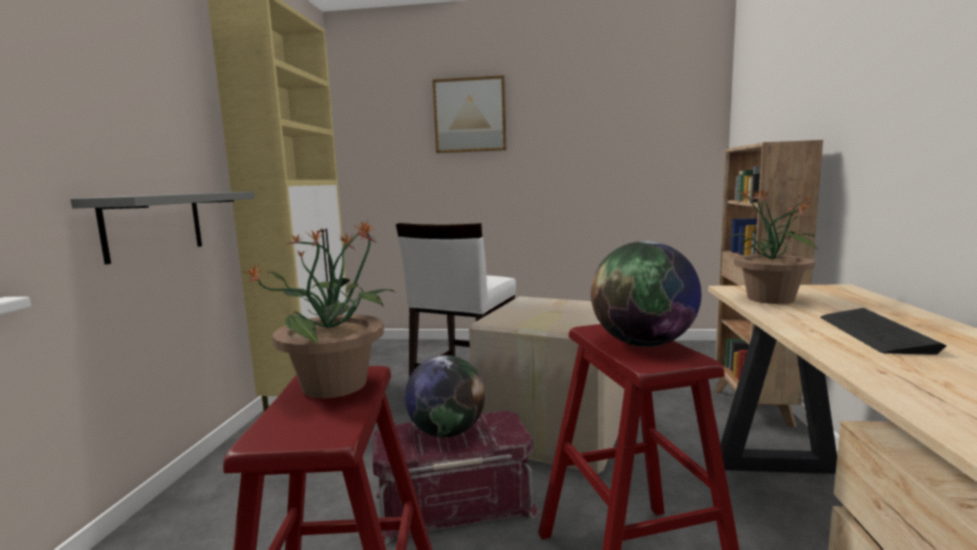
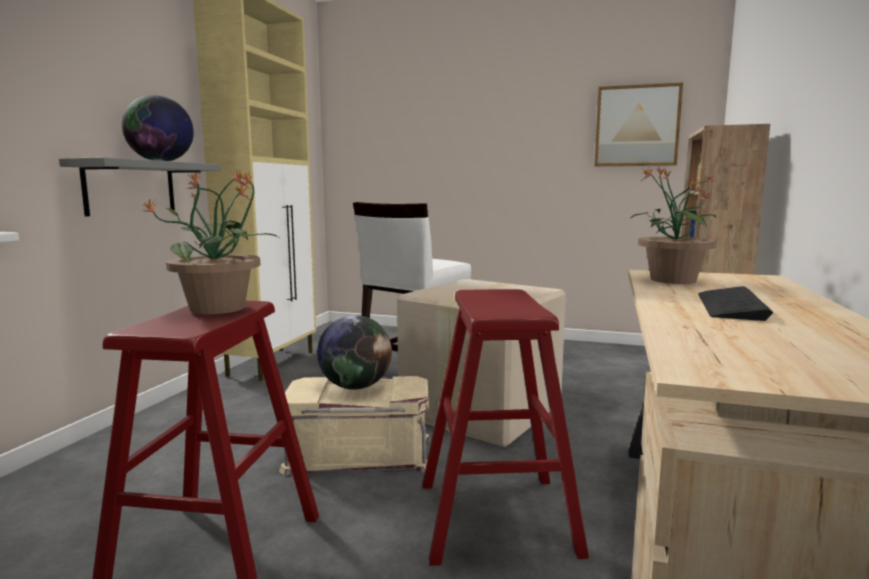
camera: 10 degrees right, 0 degrees up
red storage box [373,411,539,545] -> beige storage box [279,376,431,475]
picture [432,75,506,153] -> picture moved to [595,82,683,166]
globe [591,241,701,347] -> globe moved to [122,95,194,161]

